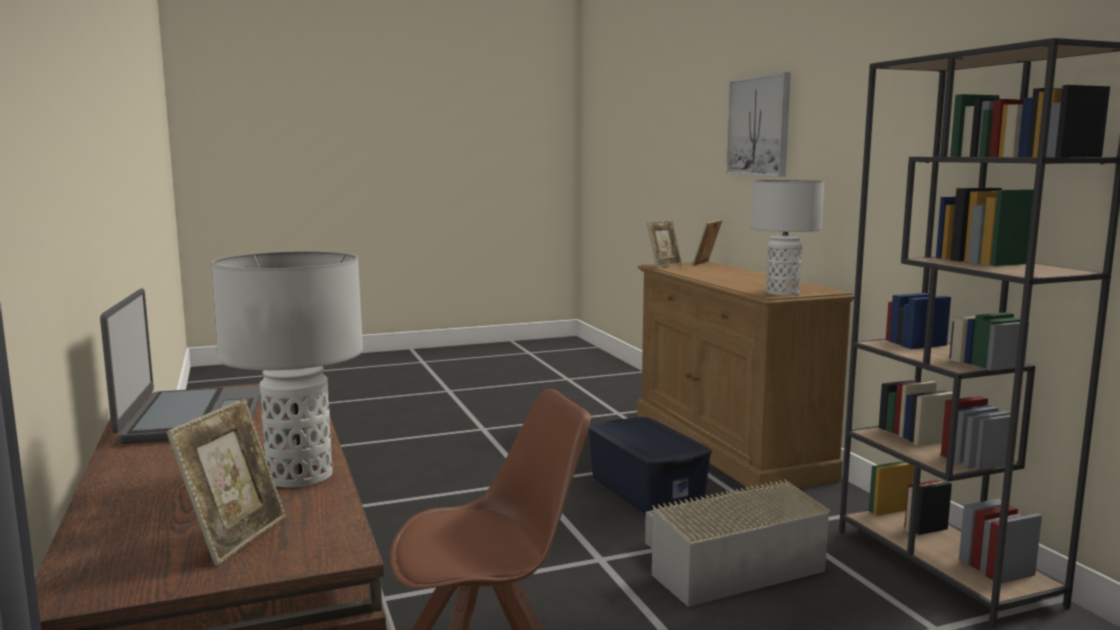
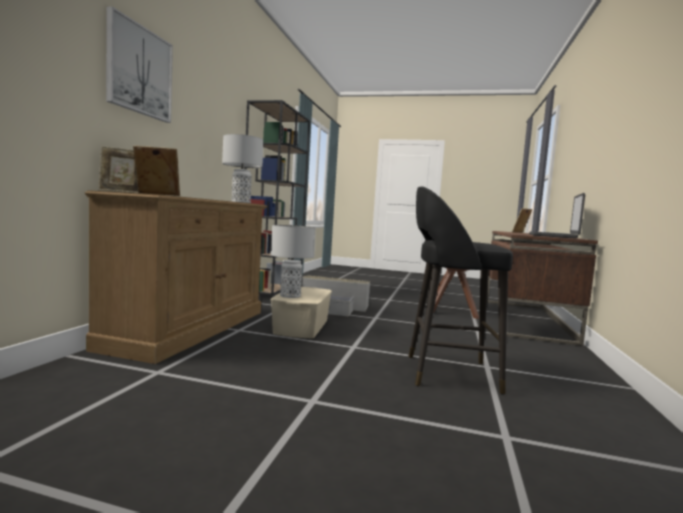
camera: 145 degrees left, 5 degrees down
white table lamp [212,251,363,488] -> white table lamp moved to [271,225,316,298]
blue storage box [589,417,712,514] -> beige storage box [270,287,332,338]
none -> black stool [408,187,513,395]

